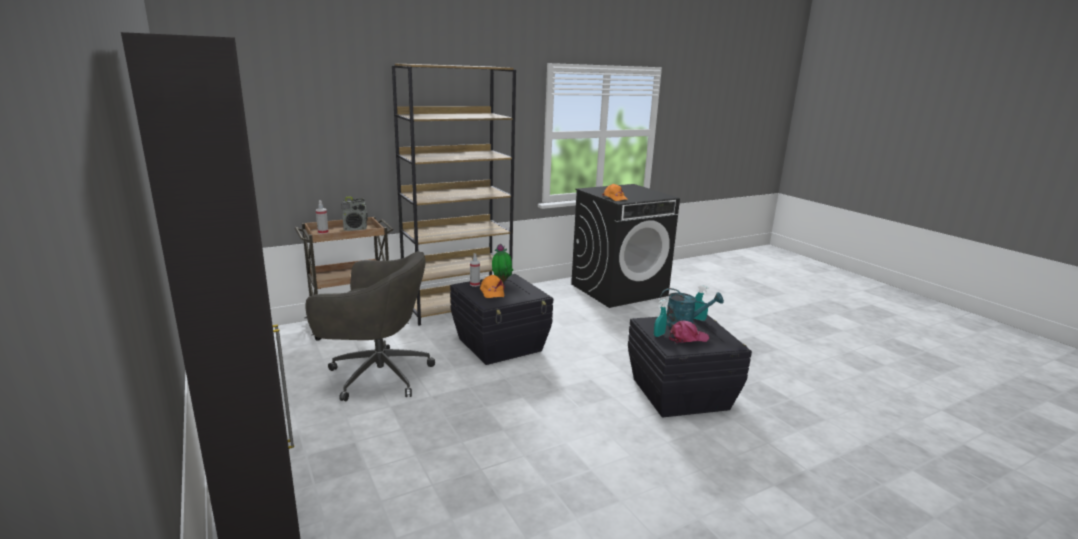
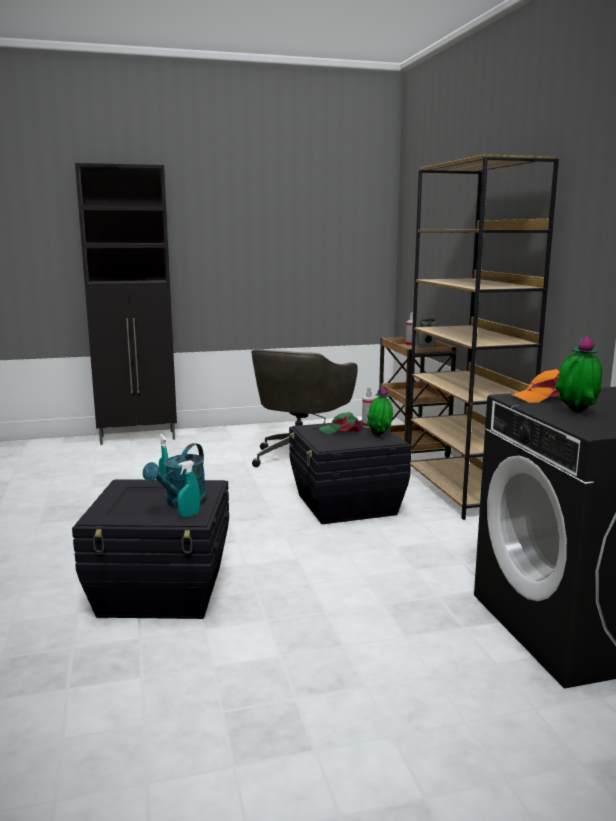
camera: 105 degrees right, 5 degrees down
orange cap [480,275,505,298] -> green cap [319,412,363,434]
pink cap [669,320,709,344] -> none
none -> potted plant [554,336,602,412]

